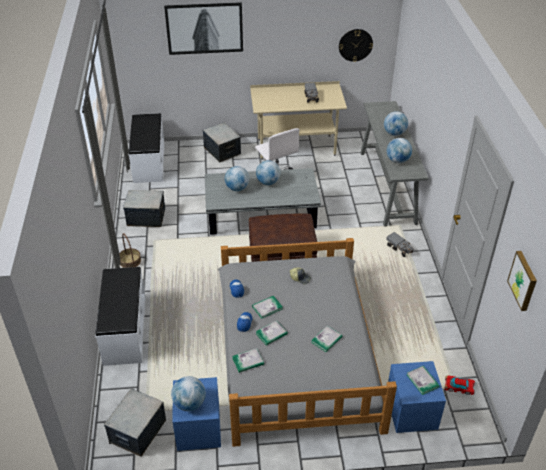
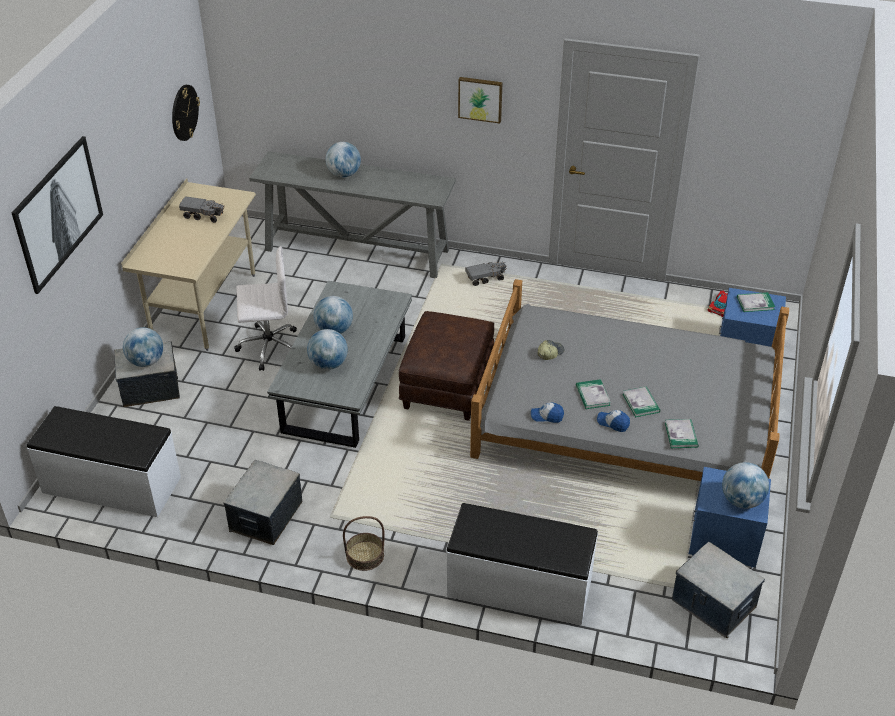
camera: 70 degrees left, 0 degrees up
book [311,326,343,352] -> none
globe [387,138,412,163] -> globe moved to [123,327,163,367]
picture [507,251,537,311] -> picture moved to [458,77,503,124]

